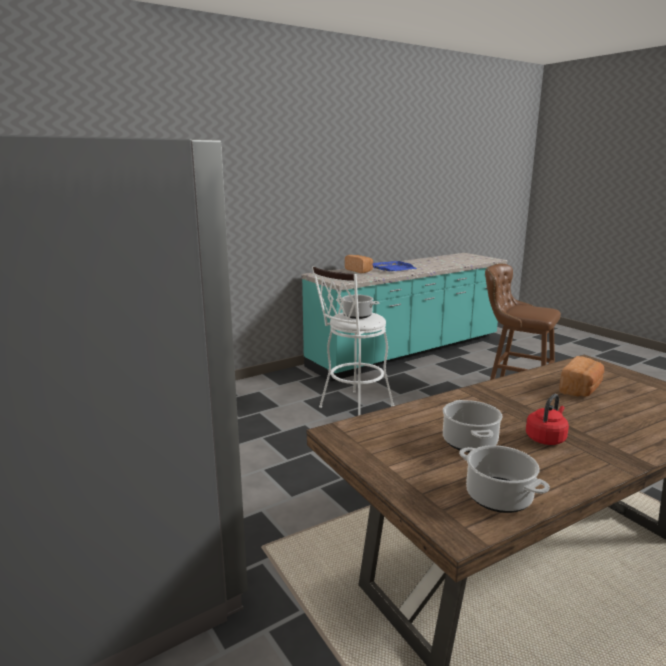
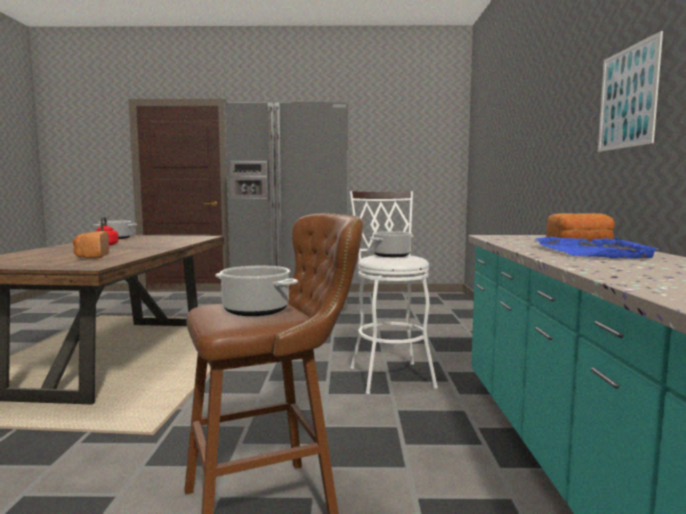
camera: 125 degrees right, 10 degrees down
cooking pot [443,400,502,453] -> cooking pot moved to [215,266,298,316]
none -> picture [598,31,663,152]

